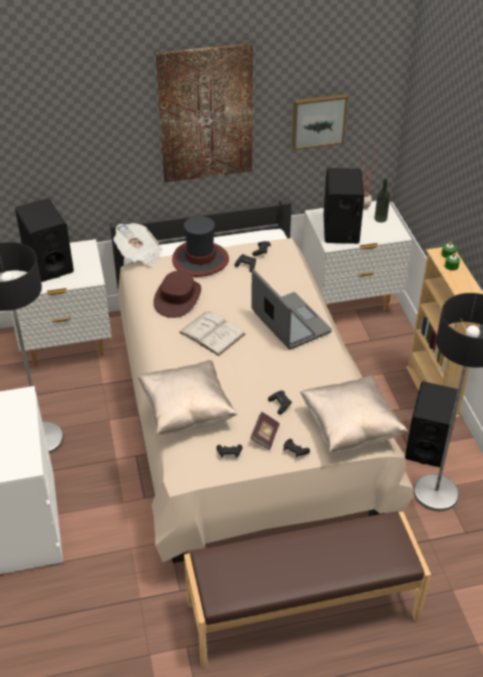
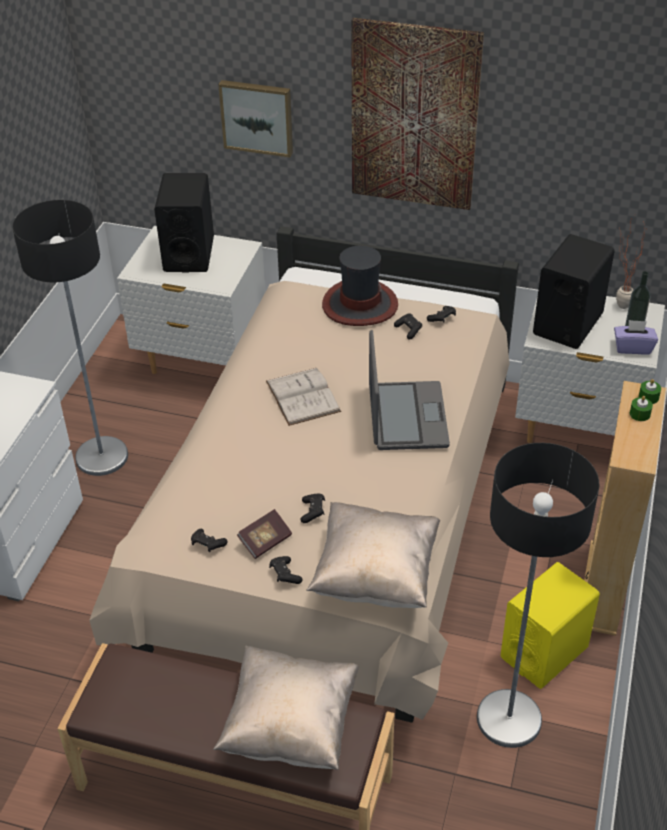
camera: 30 degrees right, 0 degrees up
newspaper [113,223,162,267] -> none
beige pillow [137,360,238,435] -> beige pillow moved to [213,645,360,770]
brown hat [153,271,201,318] -> none
picture [292,94,348,150] -> picture moved to [218,80,293,157]
black speaker [405,381,458,467] -> yellow speaker [501,562,600,689]
none -> purple tissue box [614,320,658,355]

